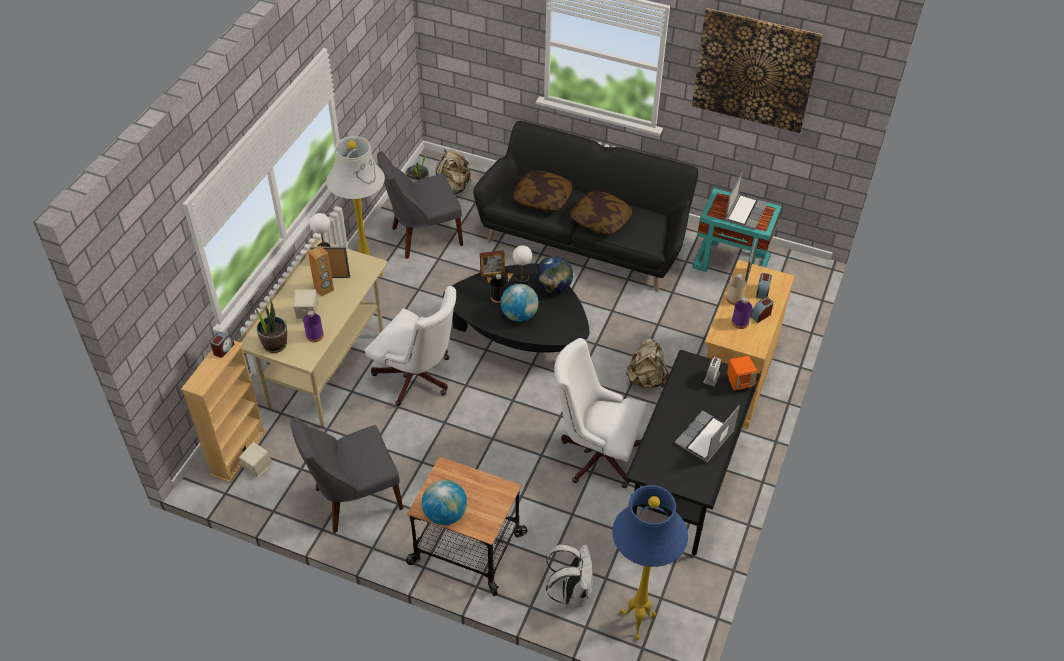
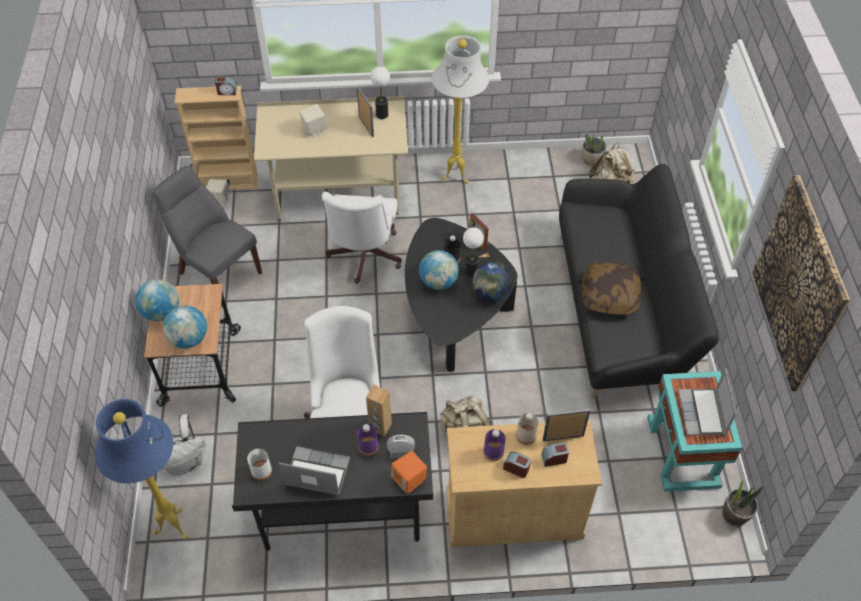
camera: 65 degrees right, 5 degrees up
potted plant [254,299,287,353] -> potted plant moved to [722,478,763,526]
purple bottle [303,310,324,342] -> purple bottle moved to [357,424,379,456]
brown speaker [308,245,334,297] -> brown speaker moved to [366,385,392,437]
grey chair [377,151,463,259] -> none
pillow [513,170,572,212] -> none
laptop [725,171,767,230] -> laptop turned 90 degrees clockwise [678,368,736,435]
none -> globe [163,306,207,349]
none -> white bottle [247,449,272,480]

